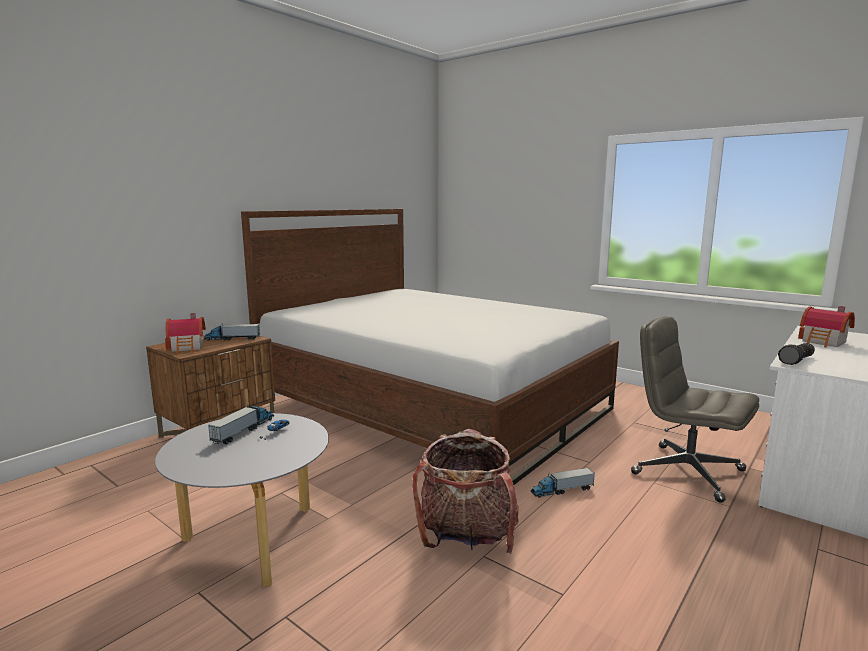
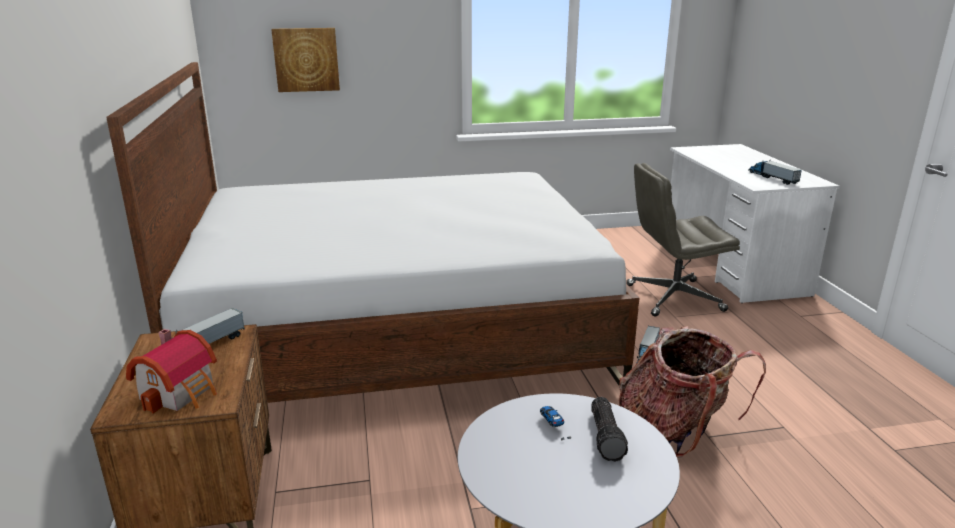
camera: 50 degrees left, 10 degrees up
toy truck [208,404,274,444] -> toy truck moved to [748,159,802,185]
flashlight [778,343,815,365] -> flashlight moved to [591,397,628,462]
toy house [798,306,855,347] -> none
none -> picture [271,28,340,92]

